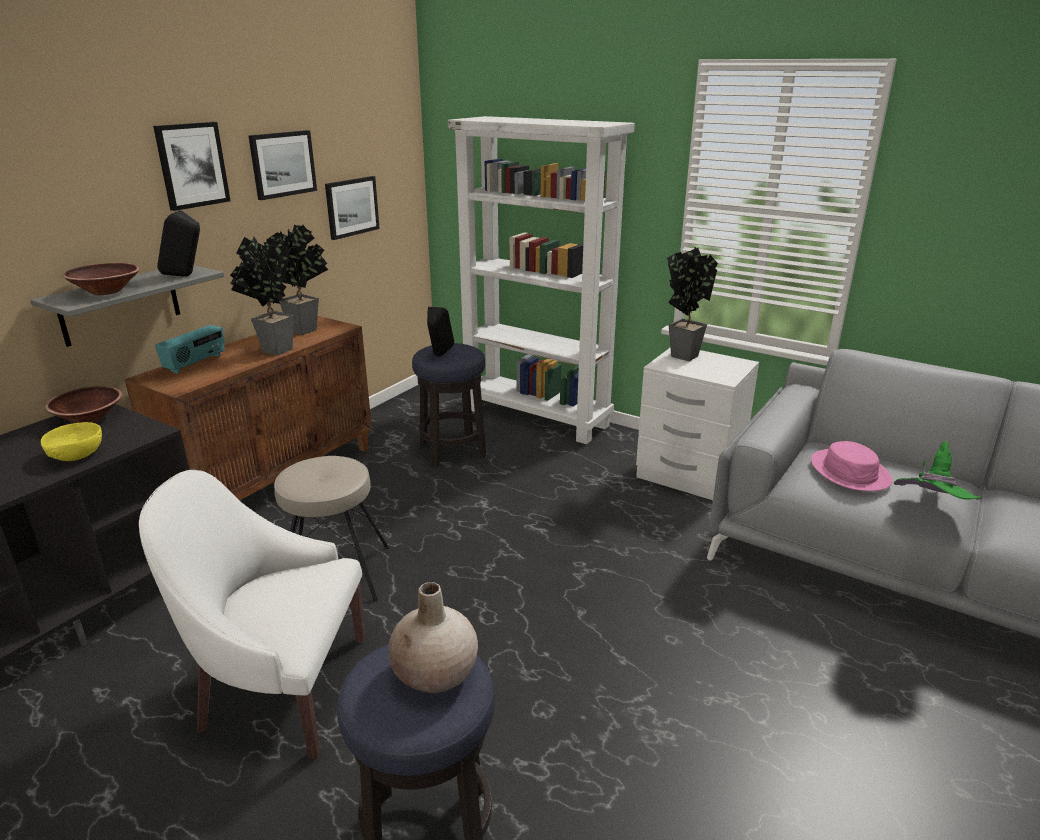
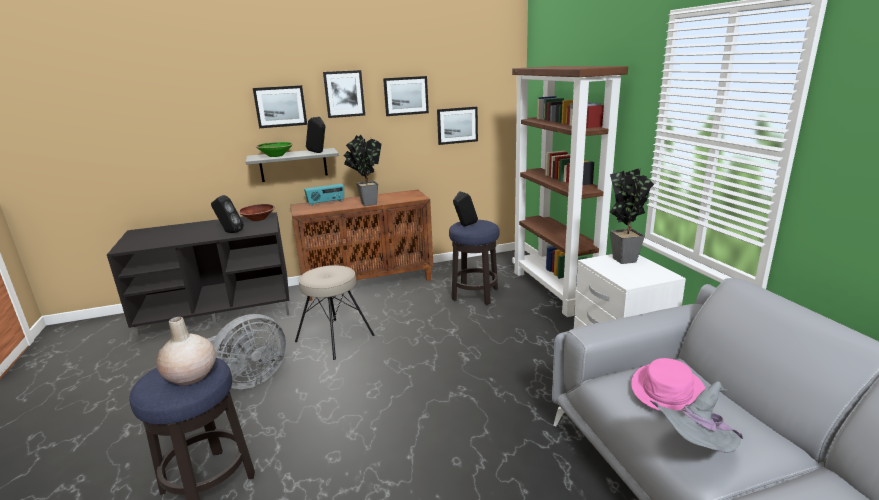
camera: 40 degrees right, 5 degrees down
yellow bowl [41,422,102,461] -> black speaker [211,195,244,233]
brown bowl [62,263,140,295] -> green bowl [256,142,293,157]
white armchair [139,470,365,759] -> grey fan [208,314,286,389]
potted plant [264,224,328,335] -> none
white bookcase [448,116,635,444] -> brown bookcase [512,66,628,317]
green hat [894,441,982,500] -> grey hat [651,381,743,453]
none -> picture [253,85,307,128]

